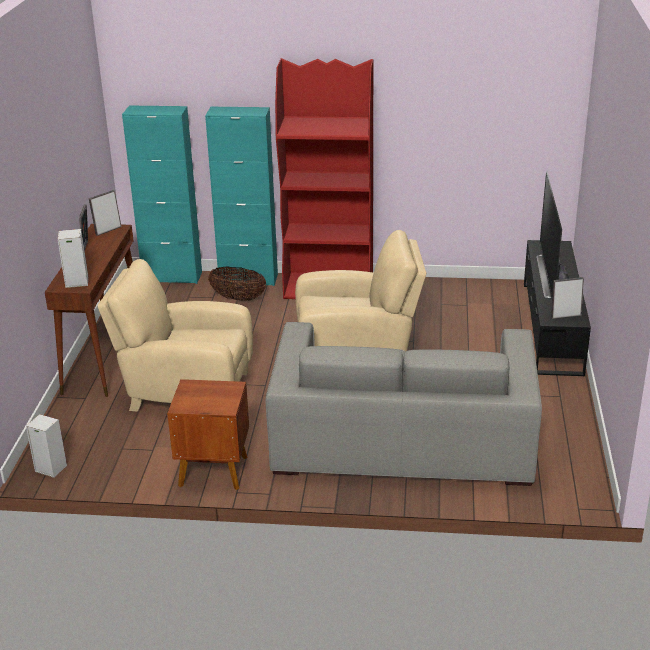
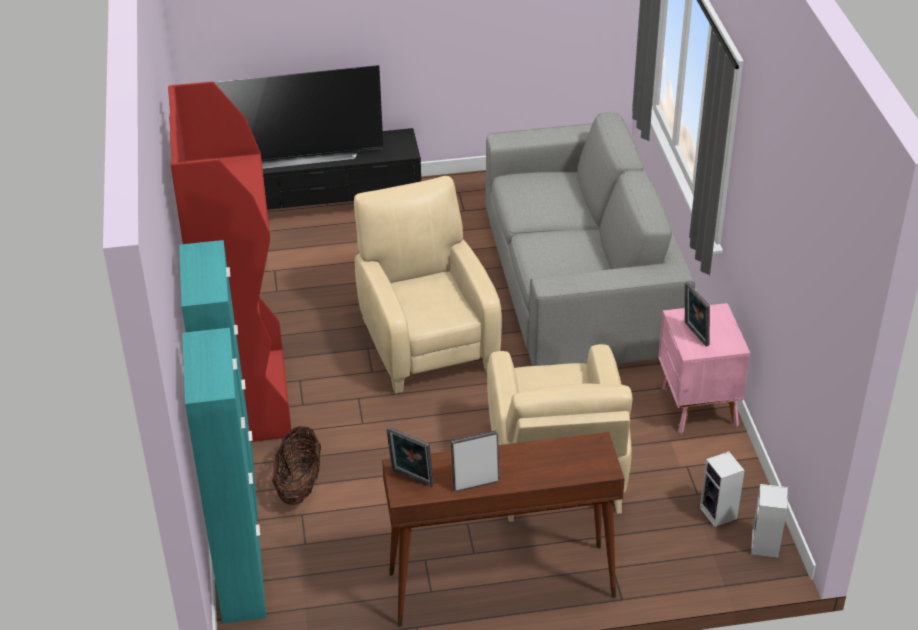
camera: 105 degrees left, 10 degrees up
speaker [58,229,88,288] -> speaker moved to [700,451,745,527]
brown nightstand [167,379,249,490] -> pink nightstand [658,303,750,434]
picture frame [551,277,584,319] -> picture frame moved to [685,282,710,347]

